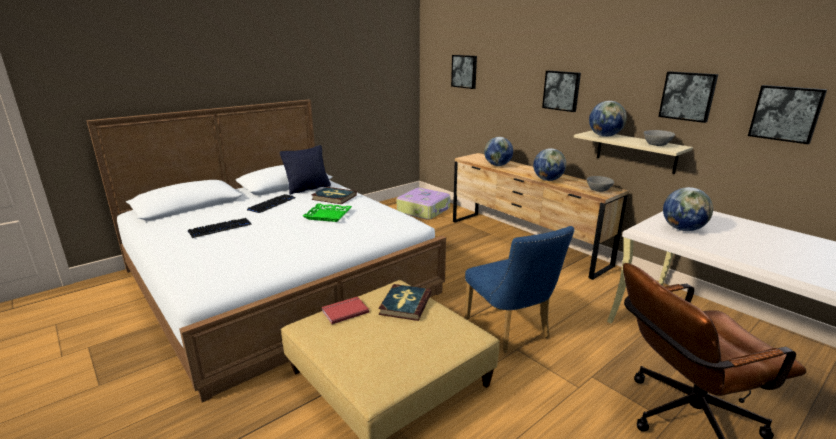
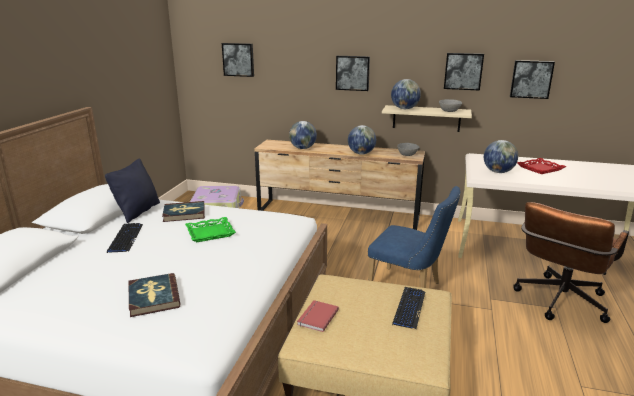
camera: 35 degrees left, 0 degrees up
keyboard [188,218,252,238] -> keyboard moved to [392,287,425,329]
book [378,284,431,321] -> book moved to [128,273,180,317]
none -> red tray [517,158,566,174]

